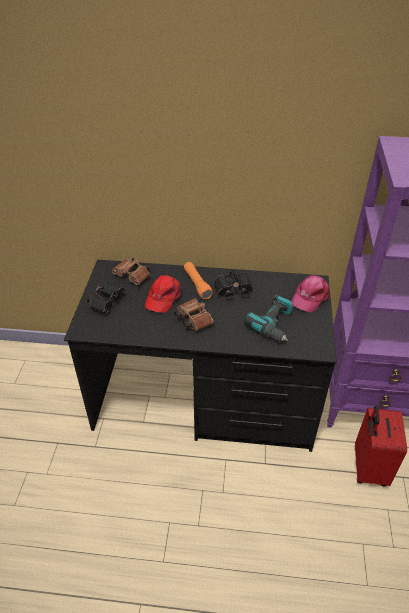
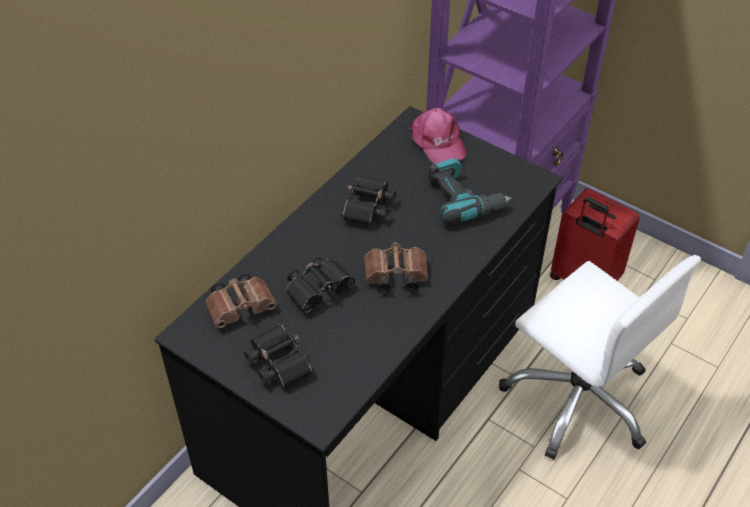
camera: 60 degrees left, 5 degrees up
red cap [145,275,181,313] -> black binoculars [286,257,355,313]
orange flashlight [184,262,213,299] -> none
none -> white office chair [499,255,701,460]

